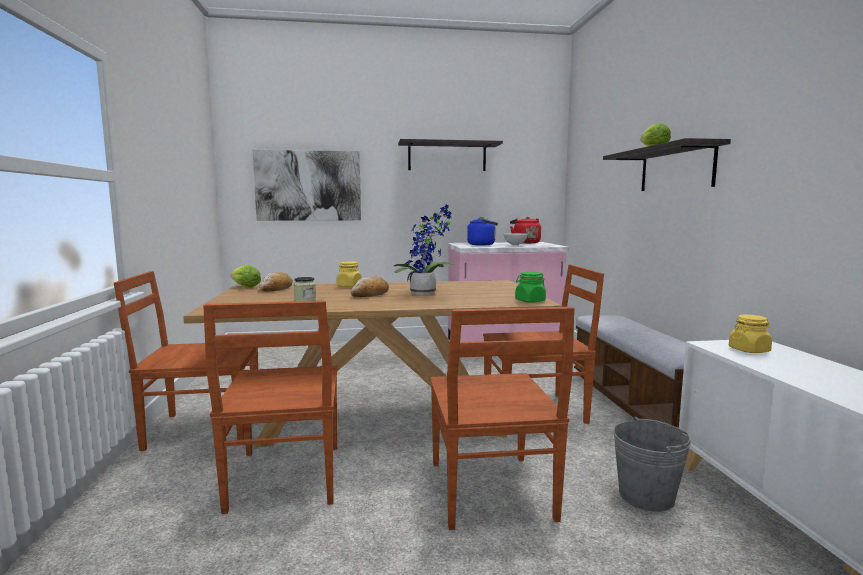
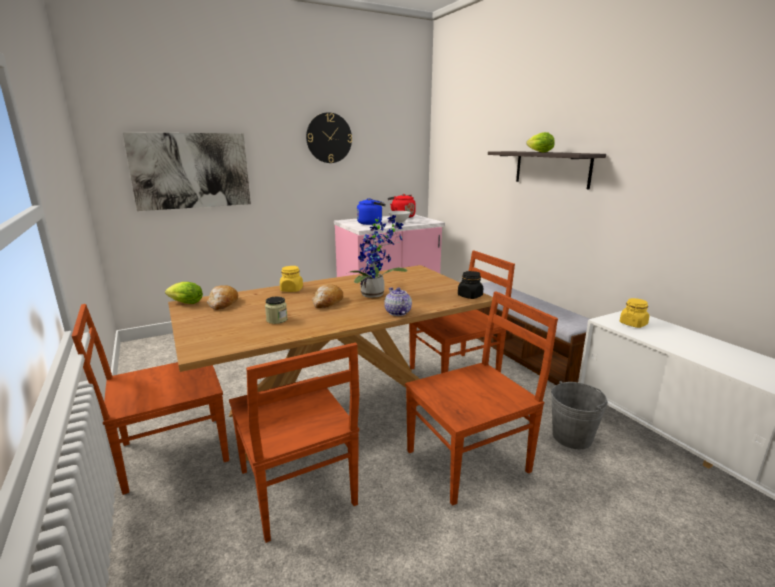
camera: 20 degrees left, 10 degrees up
shelf [398,139,503,171] -> wall clock [306,112,352,163]
brown chair [430,307,575,530] -> brown chair turned 90 degrees counterclockwise [405,291,558,506]
green jar [515,272,546,303] -> black jar [458,271,483,299]
none -> teapot [384,287,412,316]

